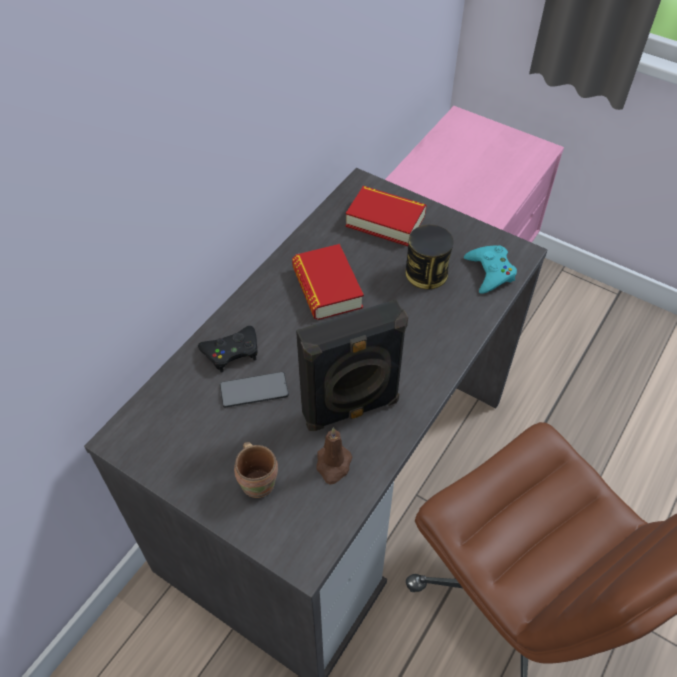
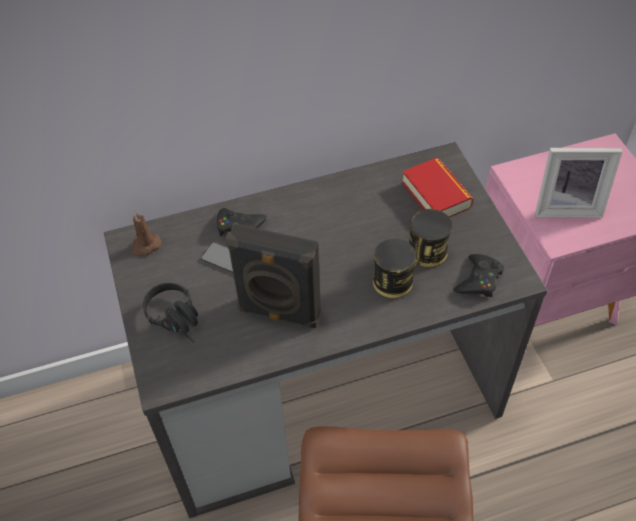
camera: 40 degrees right, 0 degrees up
brown mug [234,442,278,498] -> black headphones [143,283,198,343]
book [292,244,364,320] -> none
brown candle [316,427,352,484] -> brown candle moved to [131,211,161,256]
turquoise game controller [464,245,517,294] -> black game controller [453,254,504,298]
none -> can [373,239,416,299]
none -> picture frame [535,148,623,218]

